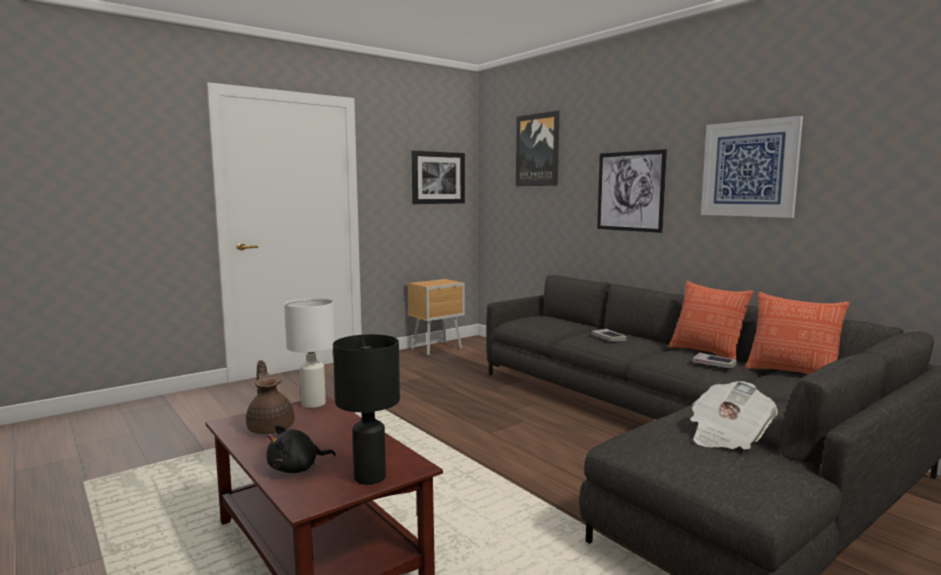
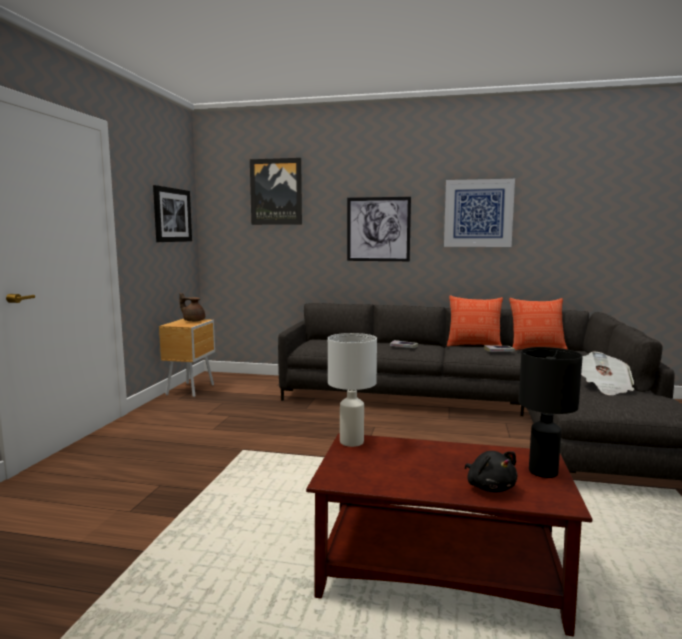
camera: 40 degrees left, 0 degrees up
brown teapot [246,360,295,434] -> brown teapot moved to [179,292,205,322]
black plush toy [266,425,336,473] -> black plush toy turned 45 degrees counterclockwise [465,451,518,492]

